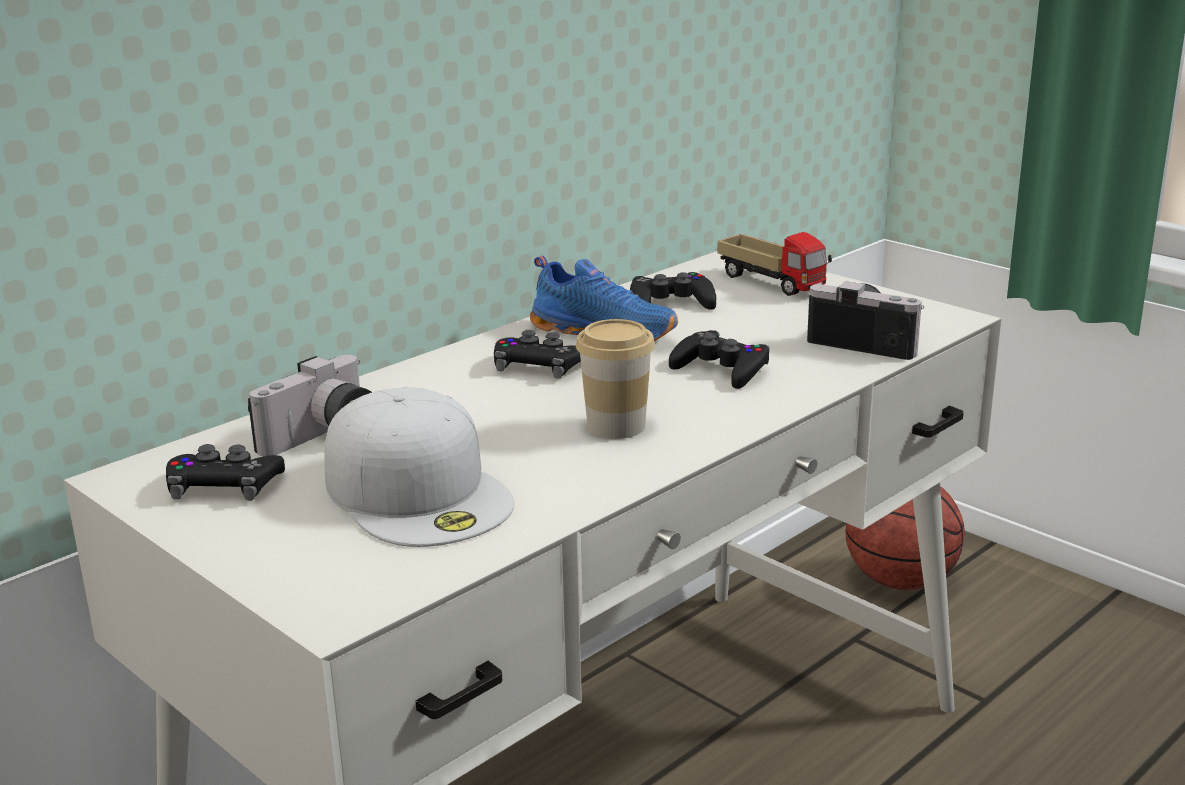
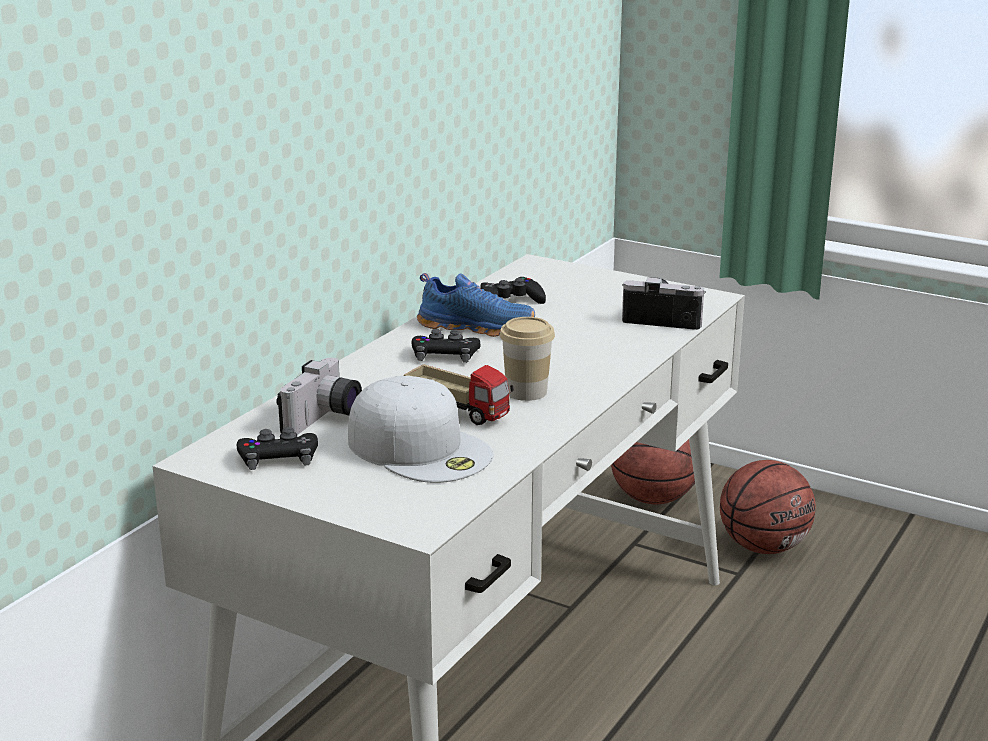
camera: 15 degrees left, 0 degrees up
black game controller [669,330,770,389] -> none
toy truck [718,232,832,296] -> toy truck moved to [404,364,514,425]
none -> basketball [720,460,816,554]

